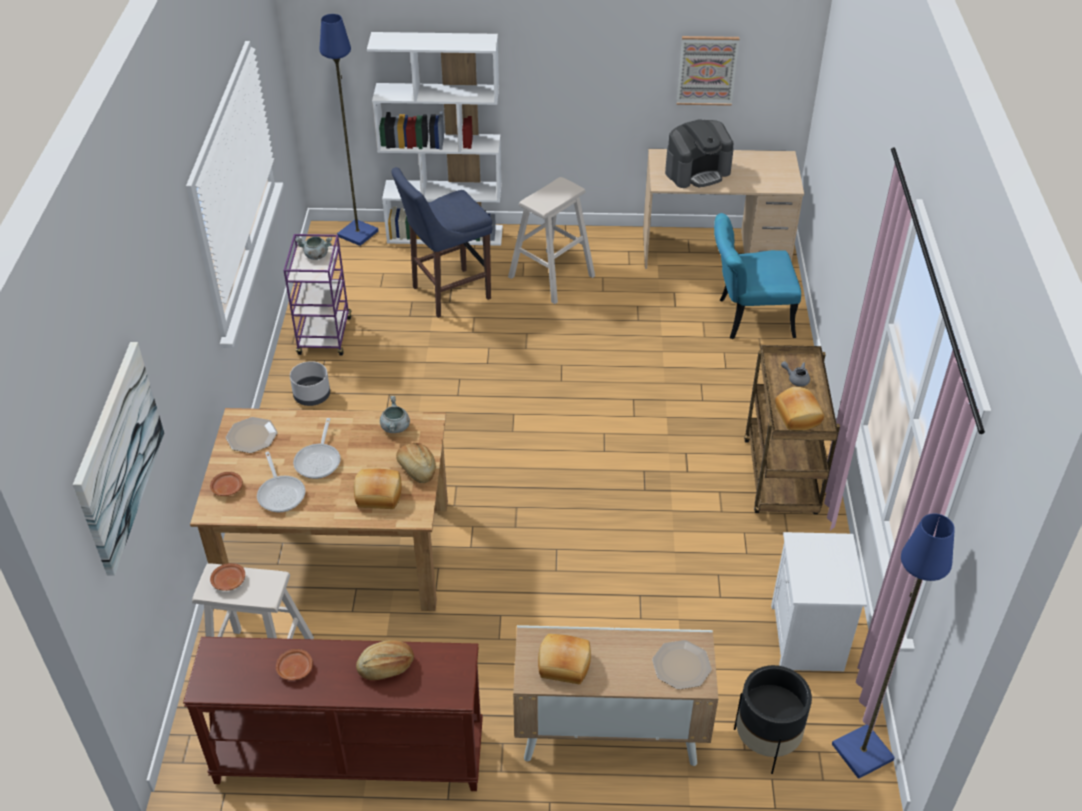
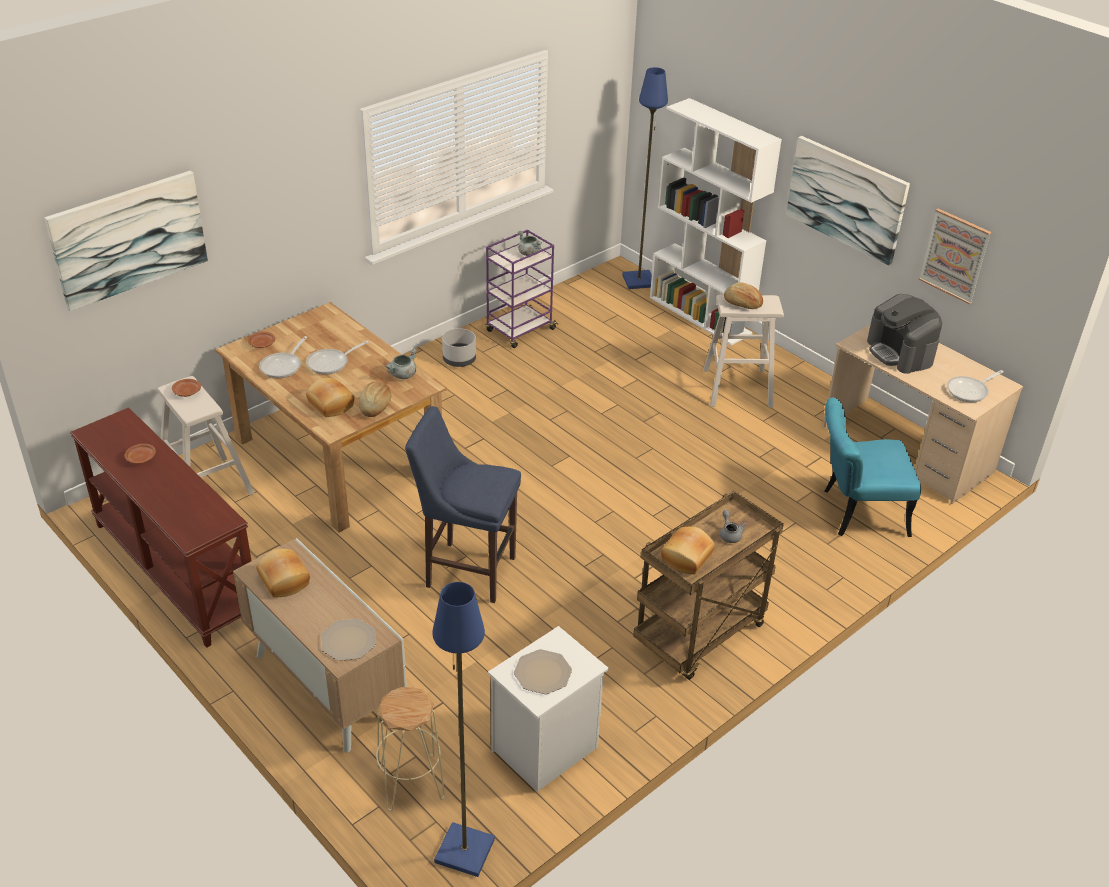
camera: 45 degrees right, 5 degrees down
plate [226,417,277,453] -> plate moved to [514,649,572,694]
bread [356,640,414,680] -> bread moved to [724,282,763,309]
blue stool [391,167,492,318] -> blue stool moved to [405,406,521,603]
coffee machine [665,119,734,188] -> coffee machine turned 45 degrees clockwise [867,294,942,374]
turquoise chair [714,213,801,339] -> turquoise chair turned 45 degrees counterclockwise [824,398,921,537]
black planter [734,665,812,774] -> beige stool [376,687,445,811]
none -> picture [786,136,910,265]
none -> frying pan [947,370,1004,402]

